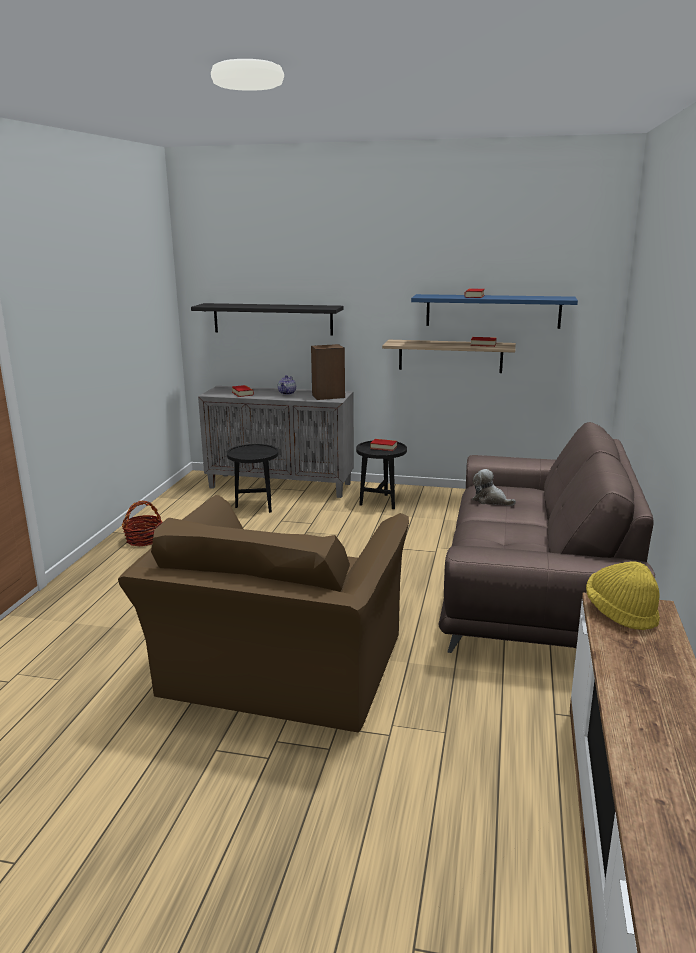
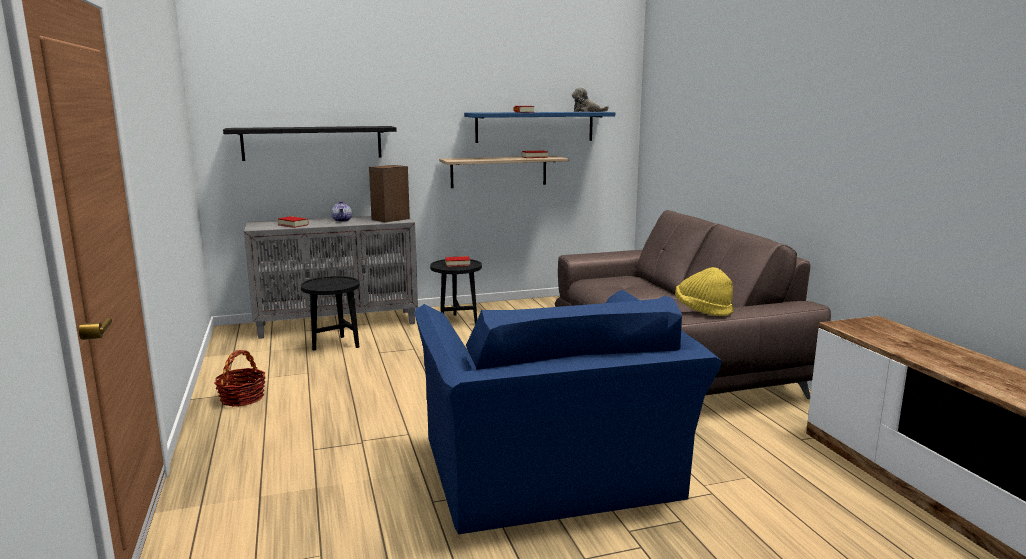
camera: 30 degrees left, 5 degrees down
brown armchair [118,495,409,733] -> blue armchair [415,290,722,534]
plush toy [472,469,516,506] -> plush toy moved to [572,87,609,112]
yellow hat [586,561,660,630] -> yellow hat moved to [675,267,734,316]

